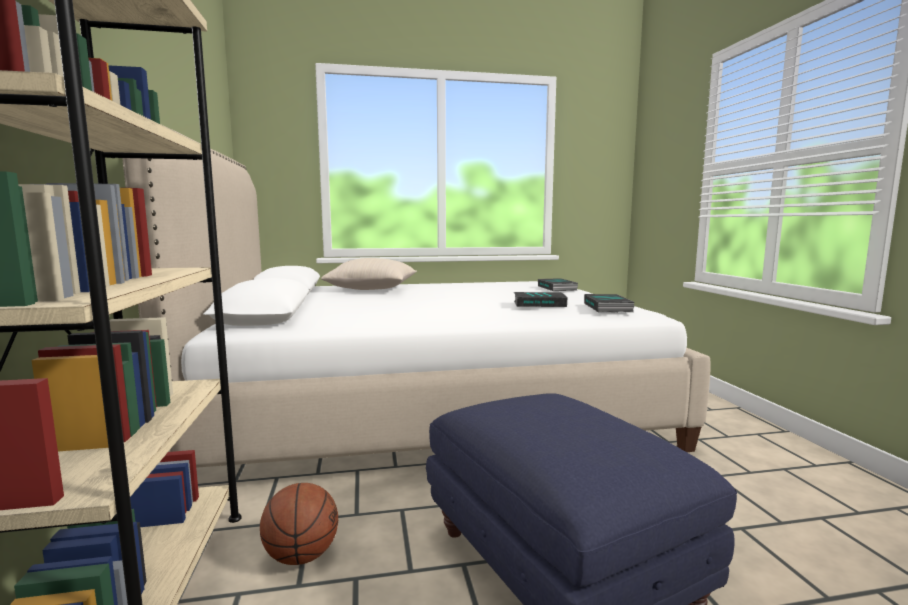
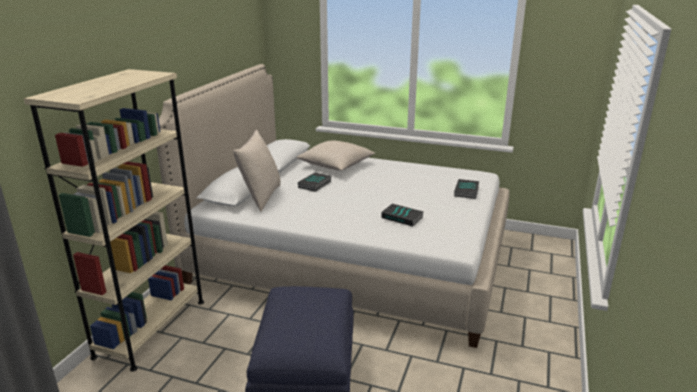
camera: 30 degrees right, 15 degrees up
basketball [260,483,338,565] -> none
book [584,294,635,312] -> book moved to [298,172,332,192]
none -> beige pillow [233,130,281,212]

